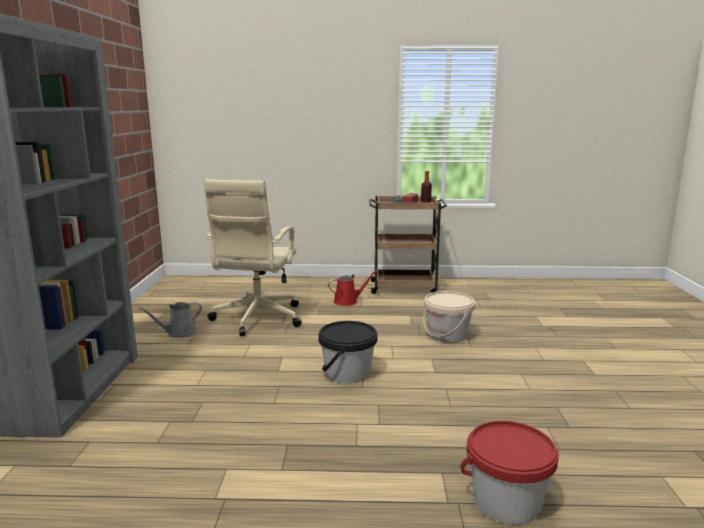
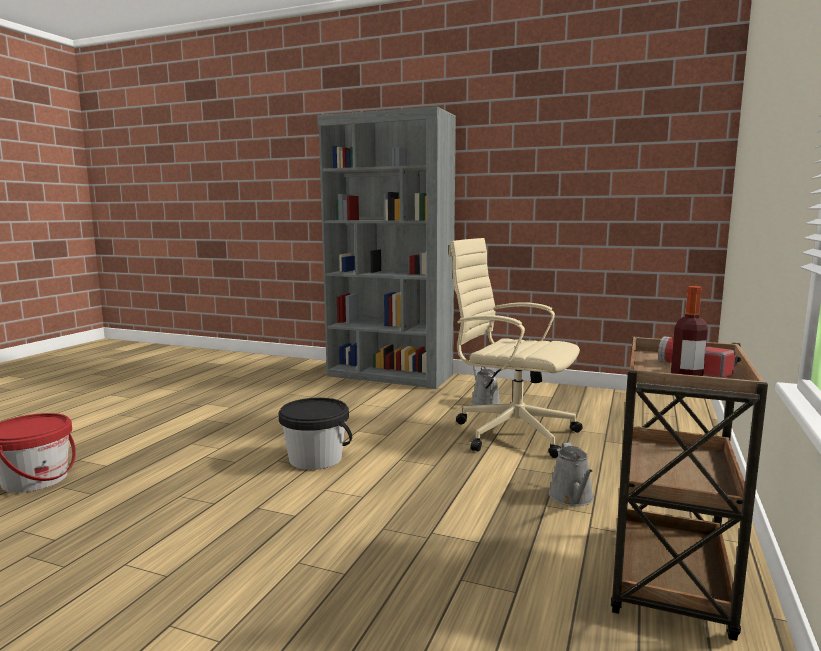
camera: 110 degrees right, 5 degrees down
red watering can [328,270,378,306] -> grey watering can [549,442,594,506]
beige bucket [423,291,475,343] -> none

